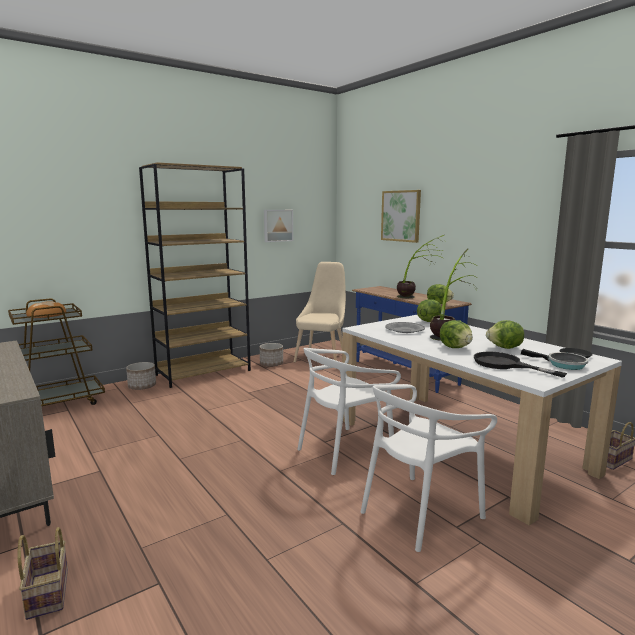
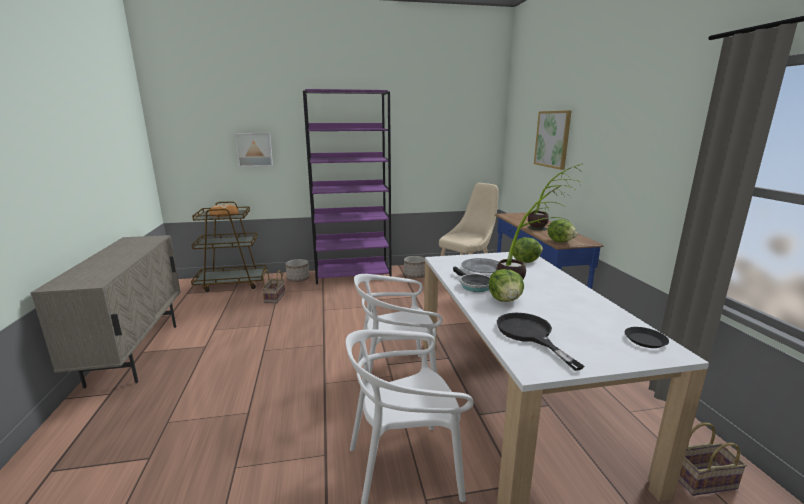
camera: 25 degrees right, 5 degrees up
basket [18,527,68,620] -> basket moved to [262,270,285,303]
brown bookcase [139,162,251,388] -> purple bookcase [303,89,392,284]
picture [264,210,293,242] -> picture moved to [235,133,273,167]
lettuce [486,320,524,349] -> none
frying pan [521,349,588,370] -> frying pan moved to [453,266,490,292]

